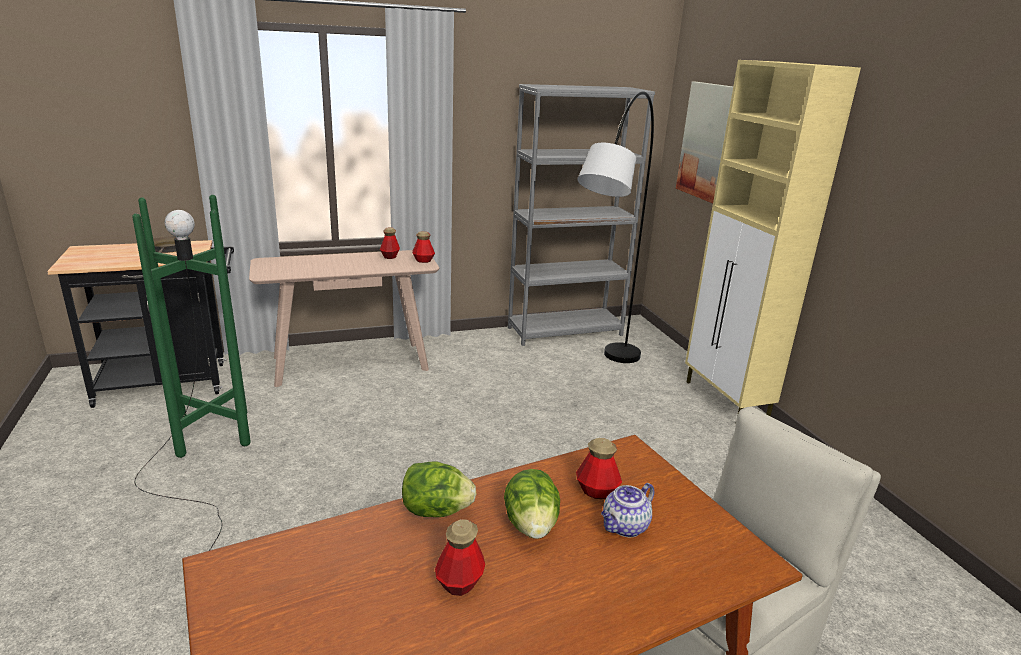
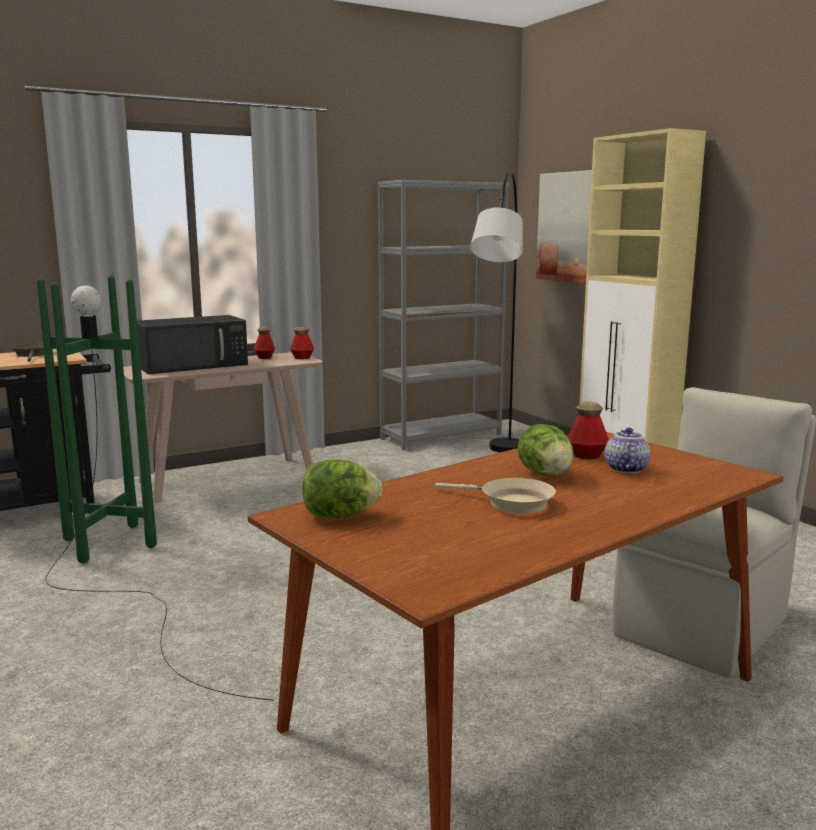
camera: 10 degrees left, 10 degrees down
lettuce [402,462,476,517] -> lettuce moved to [302,459,383,519]
bottle [435,519,485,596] -> beige frying pan [435,478,556,514]
teapot [601,483,654,537] -> teapot turned 150 degrees clockwise [605,428,650,473]
none -> black microwave [137,315,248,374]

